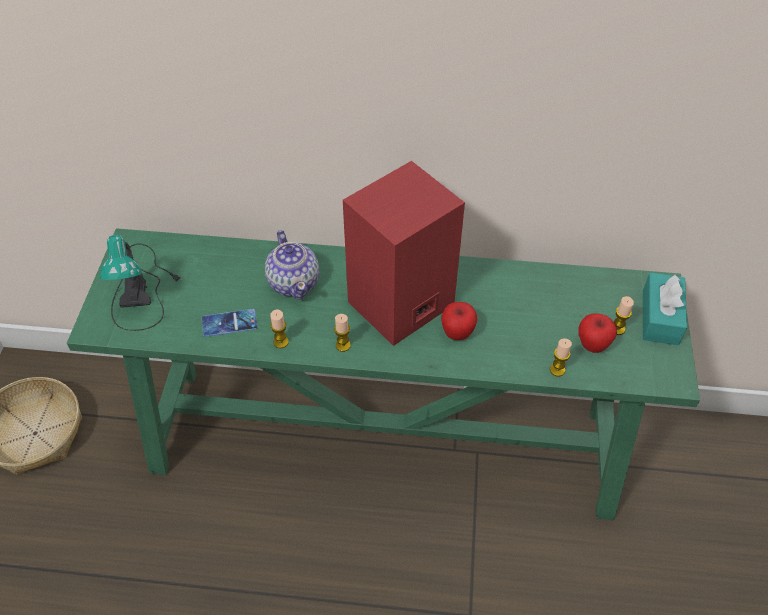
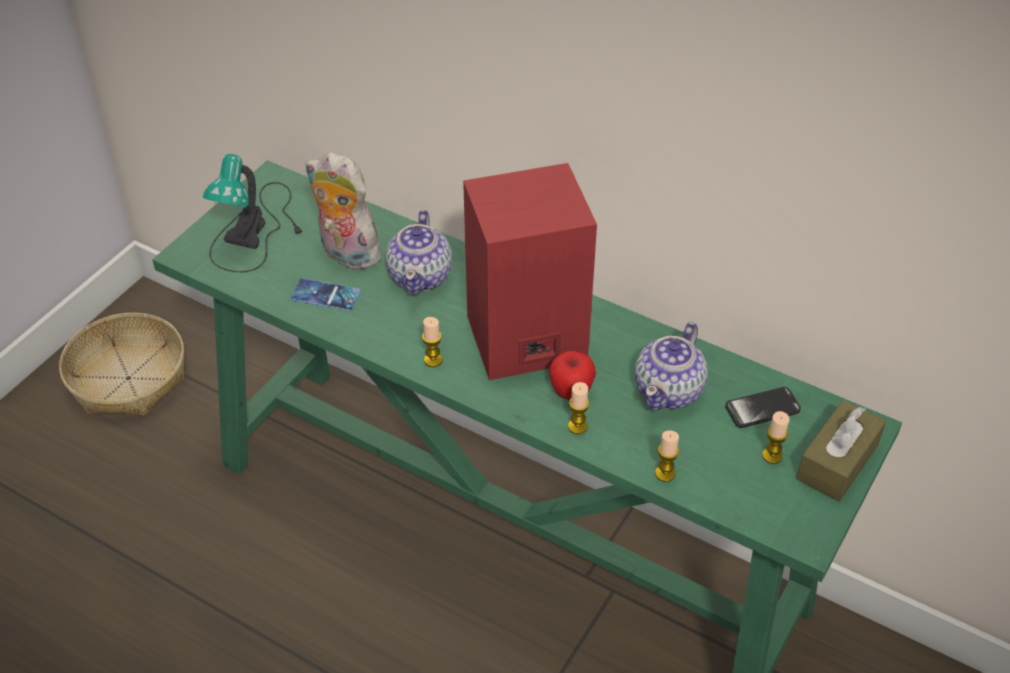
camera: 25 degrees right, 5 degrees down
candle [270,309,289,348] -> candle moved to [568,382,589,434]
apple [578,313,617,353] -> none
turquoise tissue box [643,273,687,345] -> brown tissue box [796,400,886,502]
none -> plush toy [305,152,380,270]
none -> teapot [635,322,708,410]
none -> phone [725,387,801,428]

